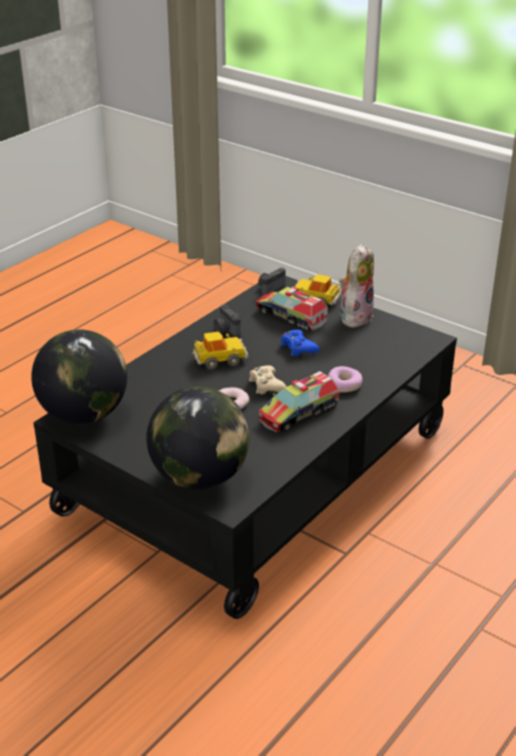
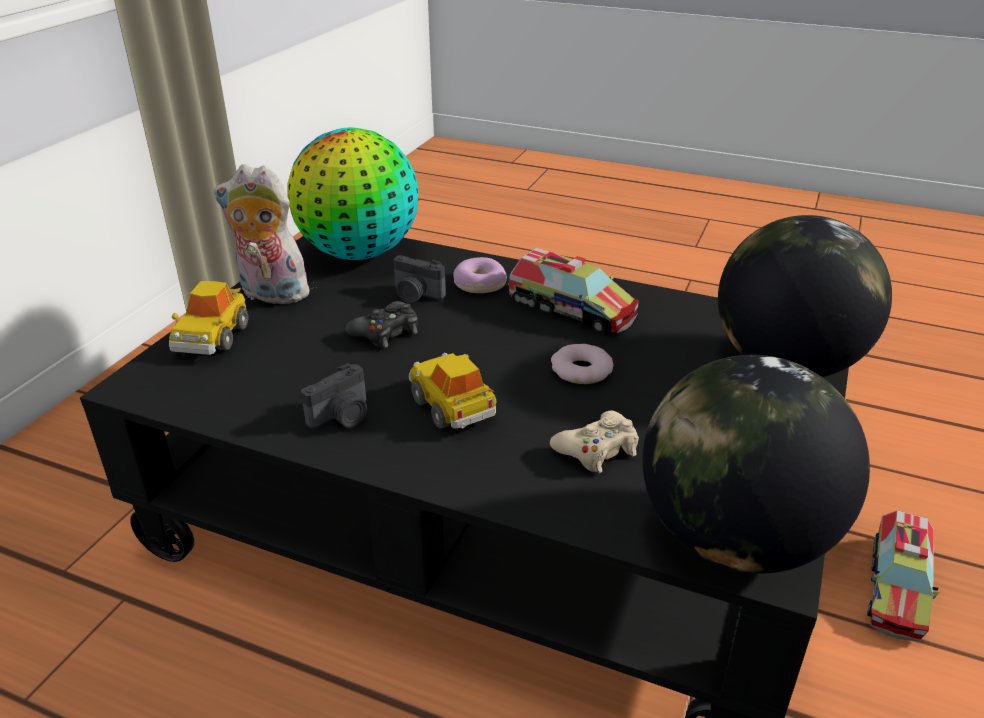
camera: 105 degrees left, 0 degrees up
beige game controller [249,365,287,394] -> beige game controller moved to [550,411,639,473]
toy truck [256,287,328,332] -> toy truck moved to [867,510,939,642]
camera [258,268,286,295] -> camera moved to [394,255,446,304]
blue game controller [280,329,320,356] -> black game controller [346,301,418,348]
none -> globe [287,127,418,260]

